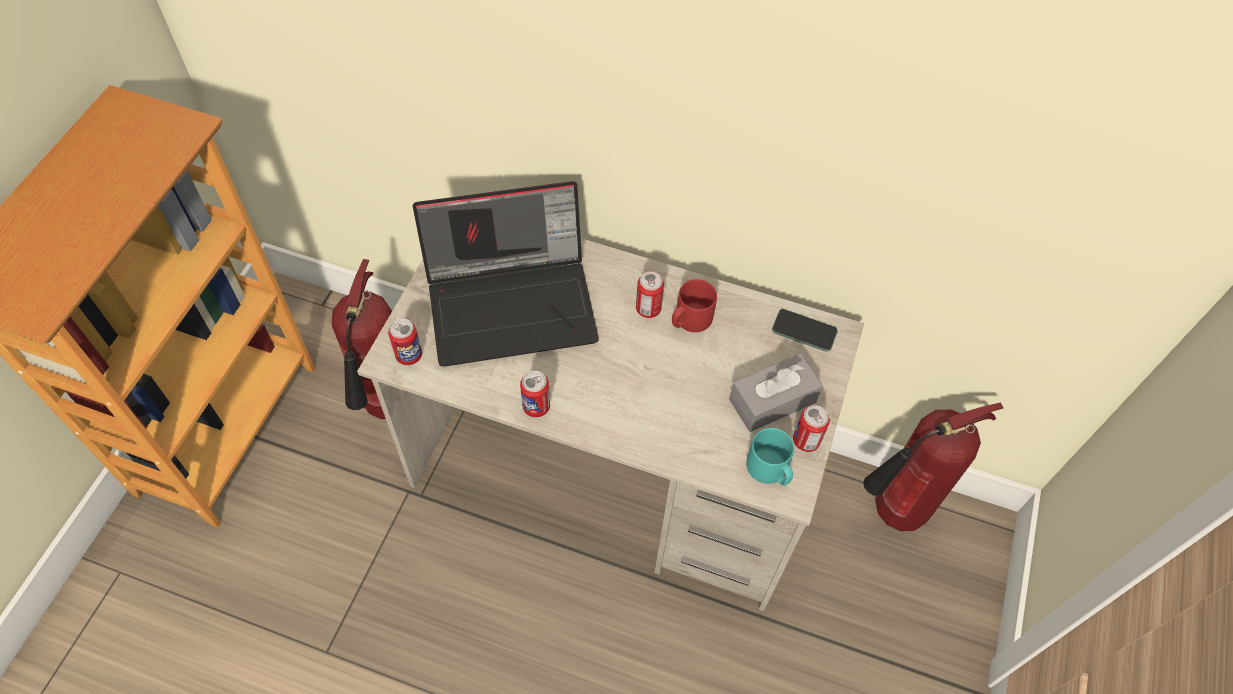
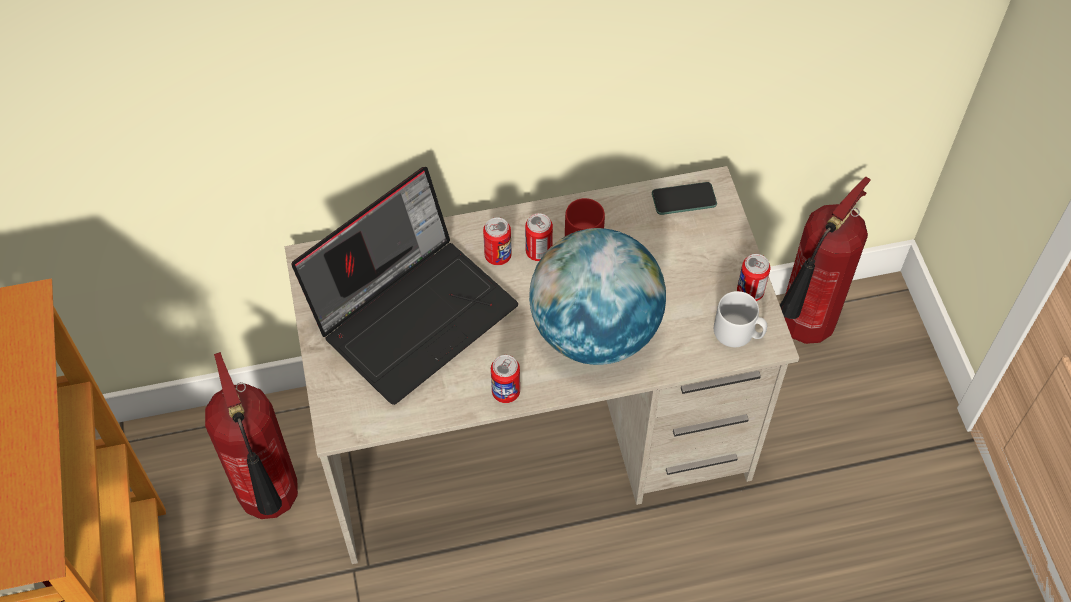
camera: 30 degrees left, 0 degrees up
can [388,318,422,365] -> can moved to [483,217,512,265]
grey tissue box [729,353,823,432] -> none
turquoise mug [746,428,794,486] -> grey mug [714,291,767,347]
none -> globe [529,228,666,365]

